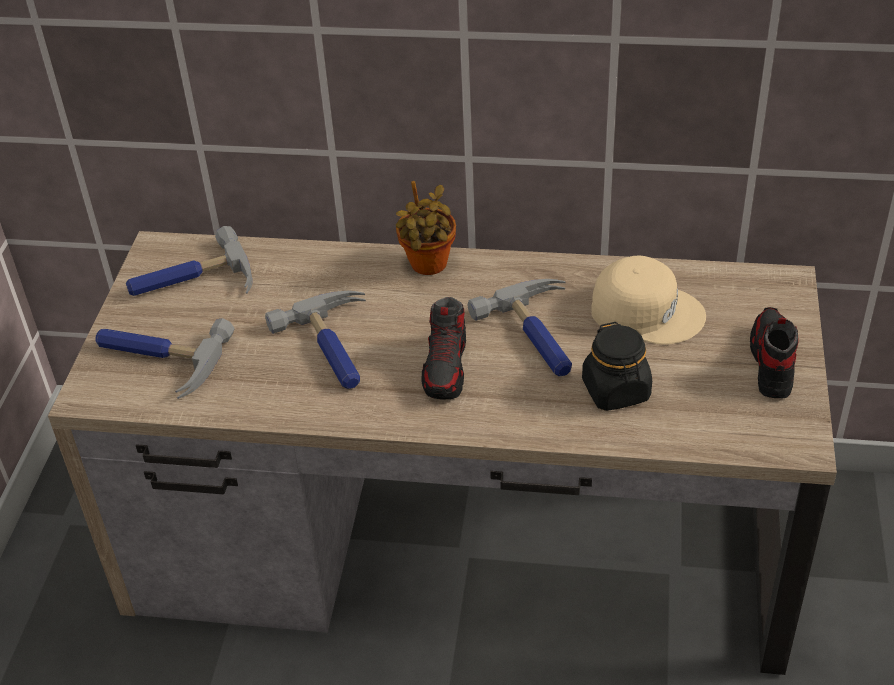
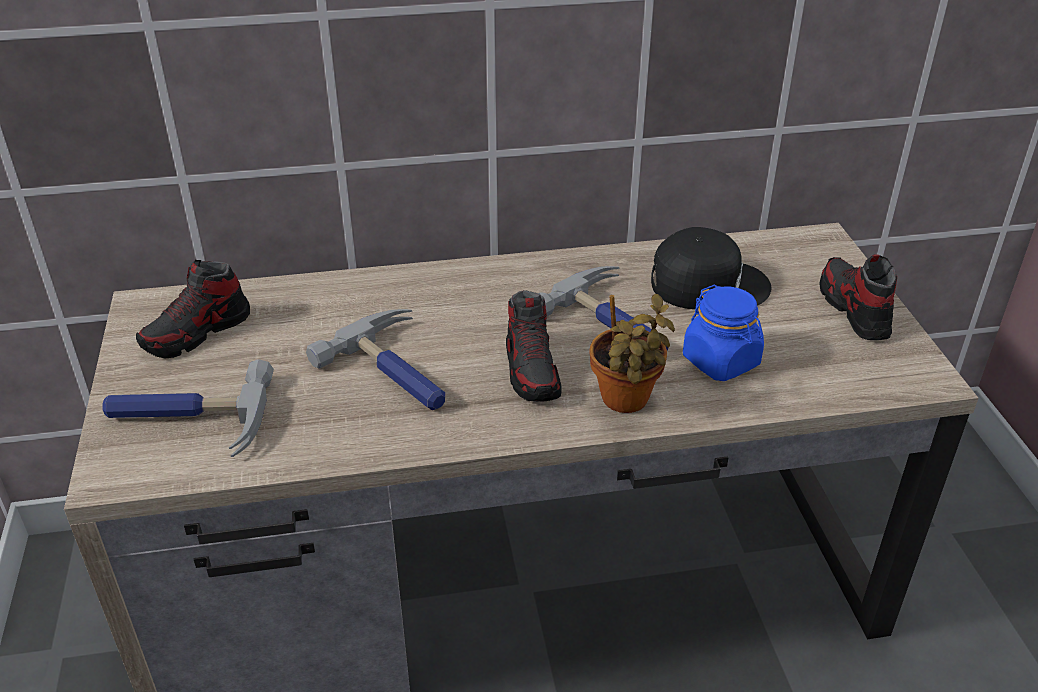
camera: 20 degrees left, 5 degrees down
hammer [126,226,253,296] -> shoe [136,260,250,359]
potted plant [396,181,456,275] -> potted plant moved to [590,294,675,413]
black jar [582,322,652,411] -> blue jar [683,284,764,381]
beige cap [591,255,706,345] -> black cap [651,227,772,309]

